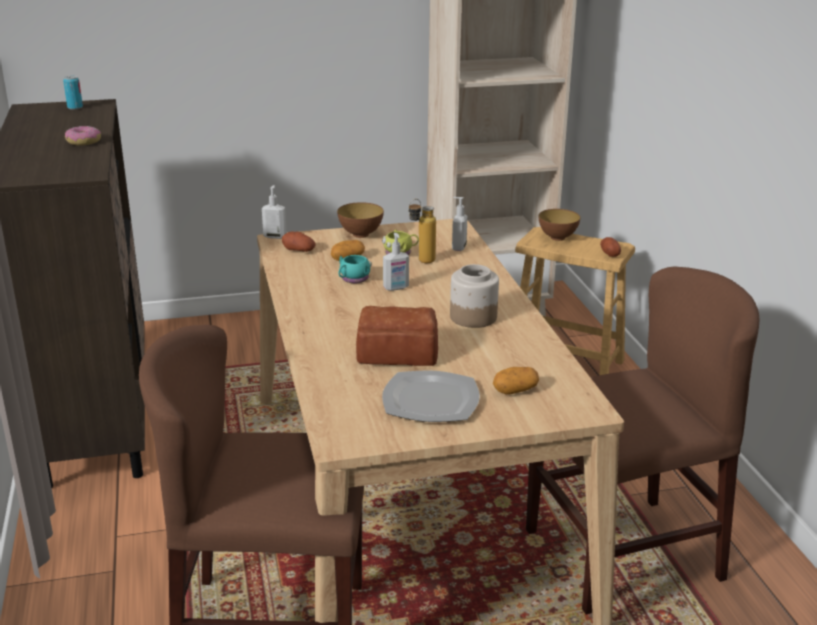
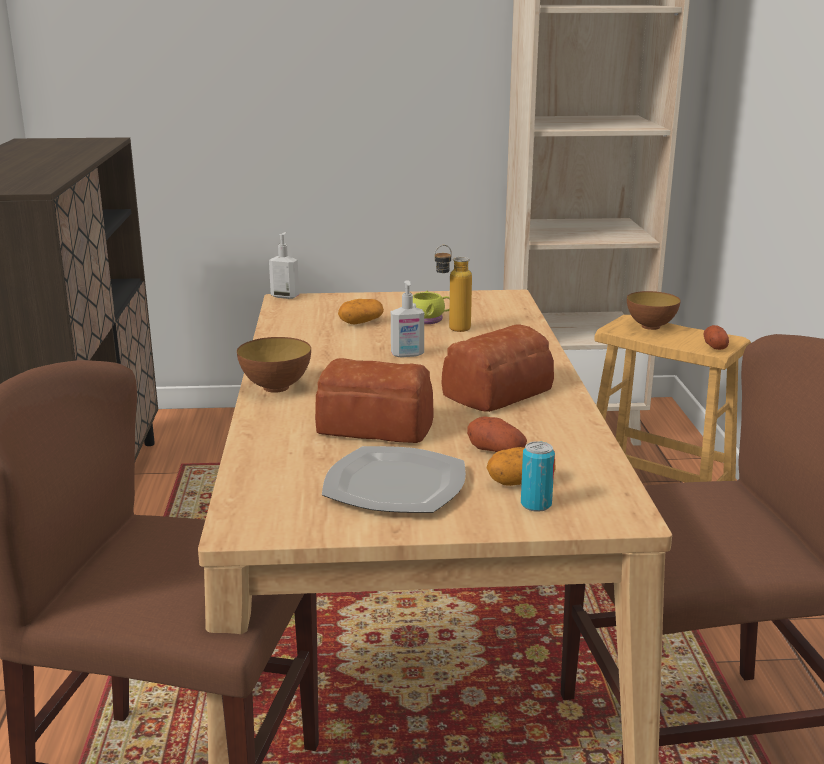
camera: 10 degrees right, 5 degrees down
can [63,76,83,110] -> can moved to [521,441,555,512]
donut [65,126,101,146] -> none
potato [282,232,316,252] -> potato moved to [467,417,527,452]
bowl [337,202,384,238] -> bowl moved to [237,337,311,393]
turquoise mug [339,255,372,283] -> none
jar [450,264,499,328] -> bread [442,324,554,412]
soap dispenser [452,197,467,251] -> none

